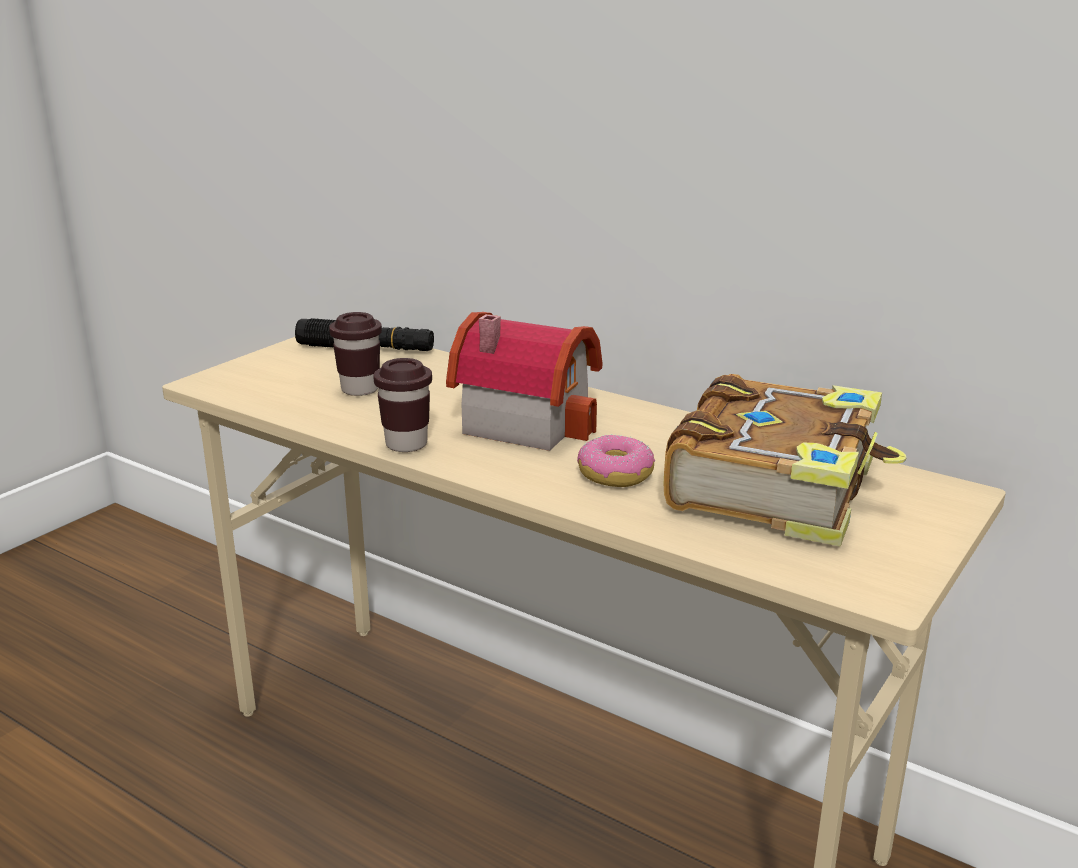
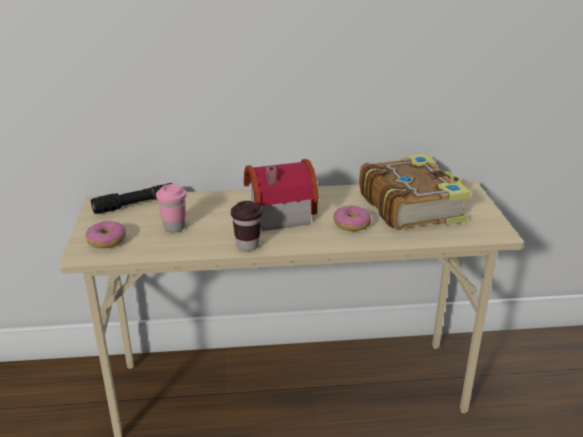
camera: 40 degrees left, 5 degrees up
brown cup [329,312,382,396] -> pink cup [156,184,186,232]
none -> donut [86,221,126,248]

